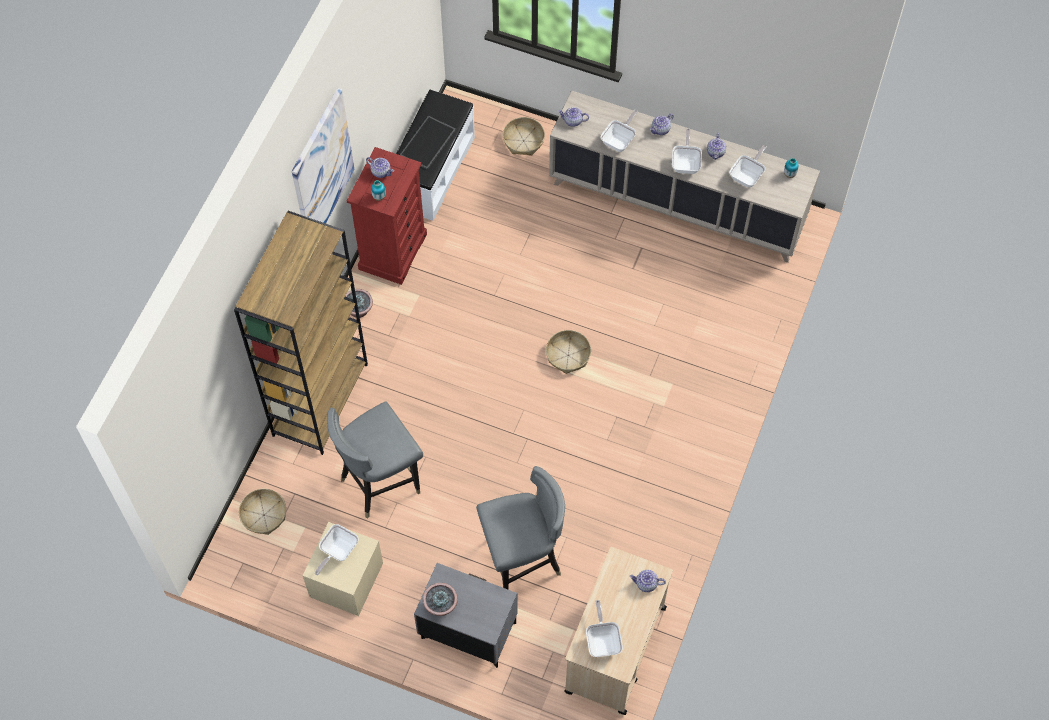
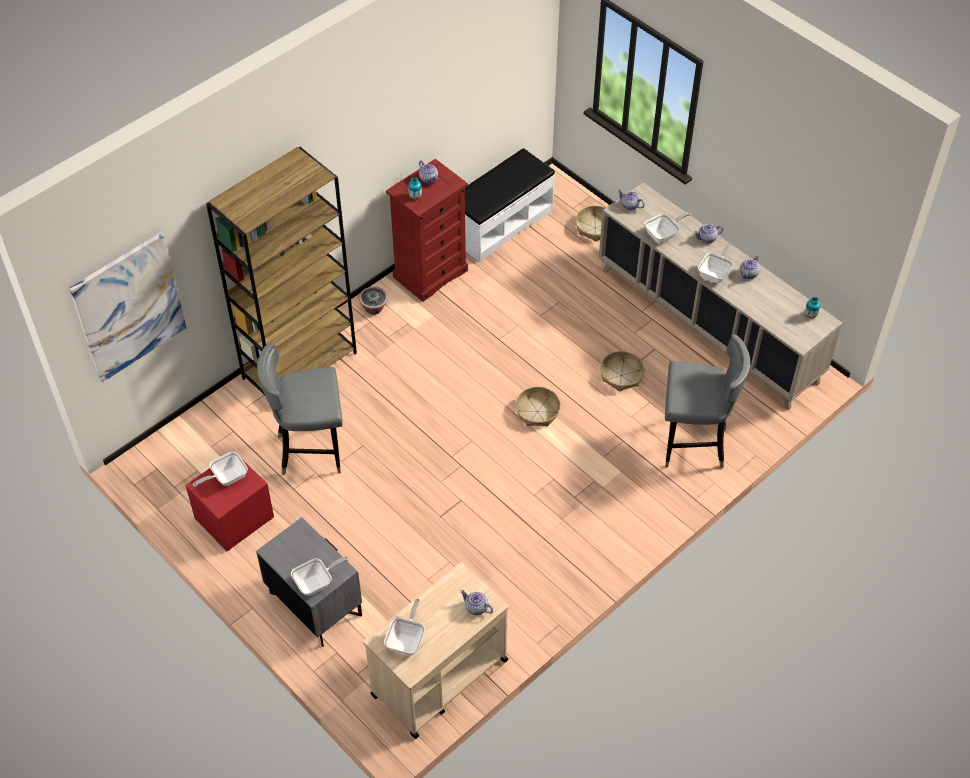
camera: 25 degrees right, 10 degrees down
basket [239,489,286,535] -> basket moved to [600,351,644,391]
picture [292,88,355,223] -> picture moved to [69,232,187,383]
beige nightstand [302,522,383,616] -> red nightstand [185,451,274,551]
tray [400,116,456,170] -> none
potted plant [423,583,458,616] -> none
grey chair [476,466,565,590] -> grey chair moved to [665,334,750,468]
frying pan [730,145,767,188] -> frying pan moved to [291,556,349,596]

